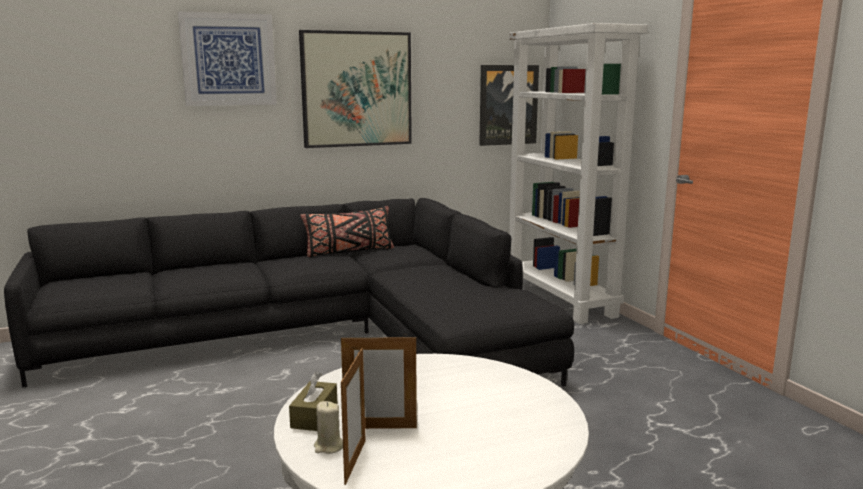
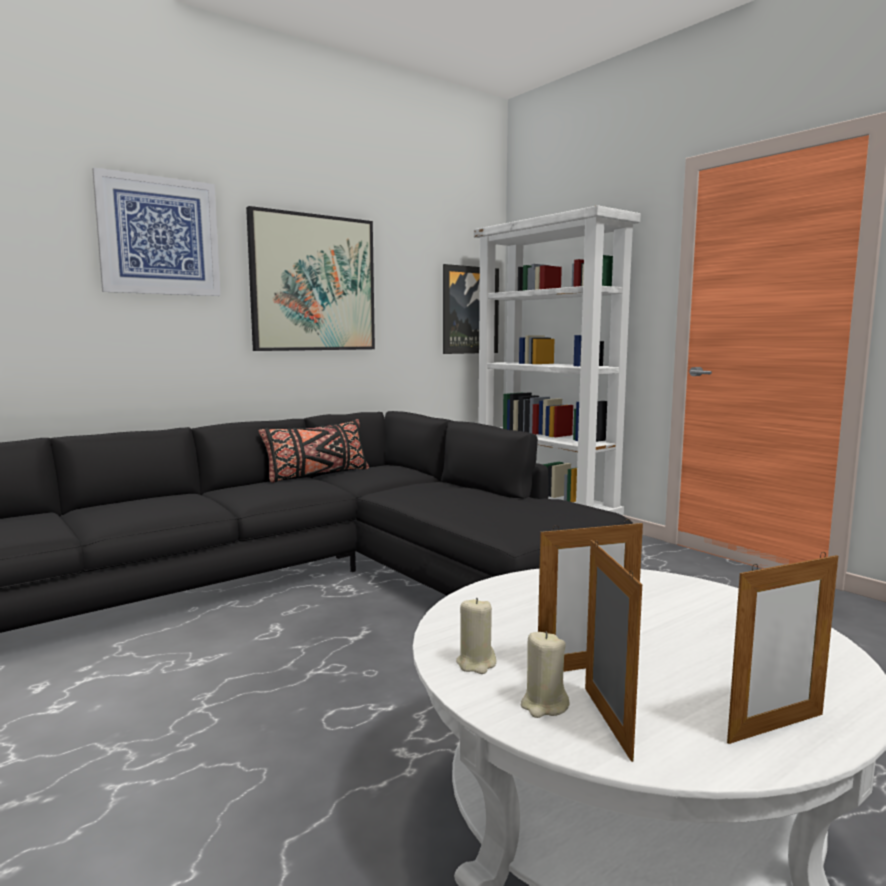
camera: 15 degrees left, 5 degrees down
brown tissue box [289,372,337,431] -> beige candle [456,597,496,674]
none -> picture frame [727,552,838,744]

